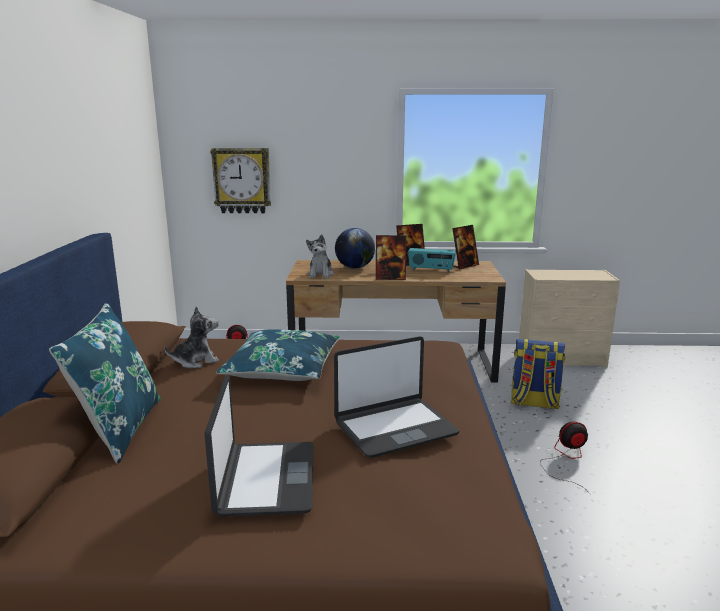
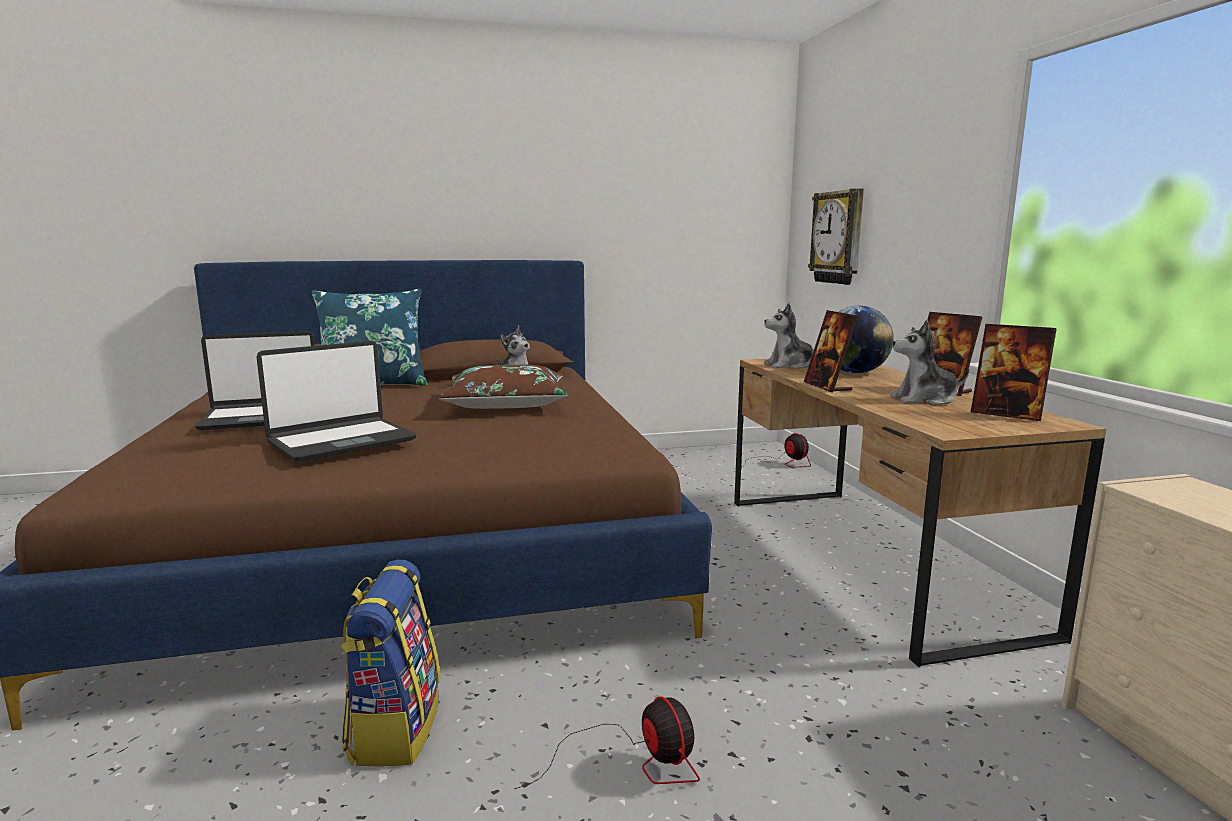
camera: 75 degrees right, 5 degrees down
blue pillow [216,329,340,381] -> brown pillow [438,365,568,409]
laptop [334,336,459,458] -> laptop turned 90 degrees counterclockwise [257,341,416,462]
radio [408,248,456,272] -> plush toy [890,320,970,405]
backpack [511,339,565,409] -> backpack moved to [340,560,440,766]

